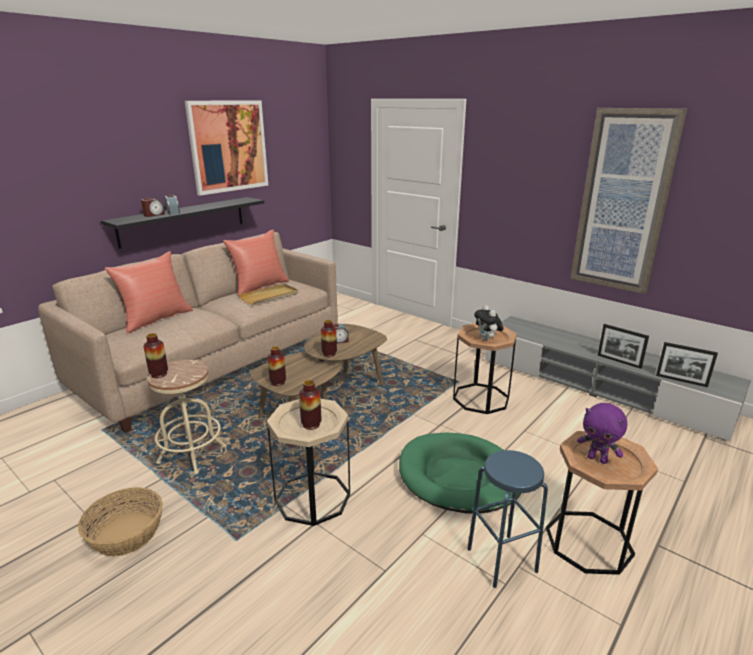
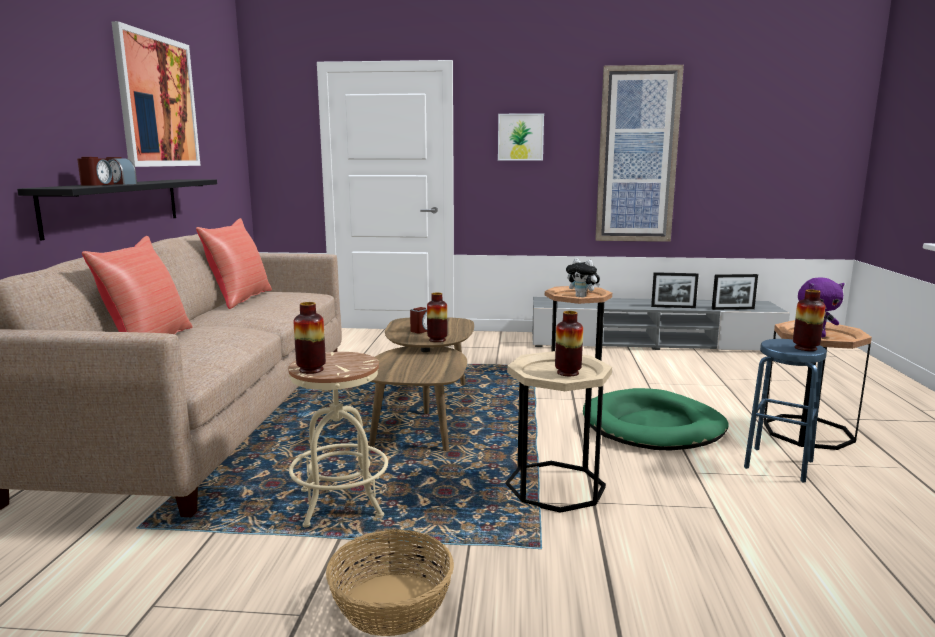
camera: 35 degrees left, 10 degrees down
beige tray [239,284,298,305] -> none
vase [267,346,286,386] -> vase moved to [793,289,825,351]
none -> picture [498,113,544,161]

